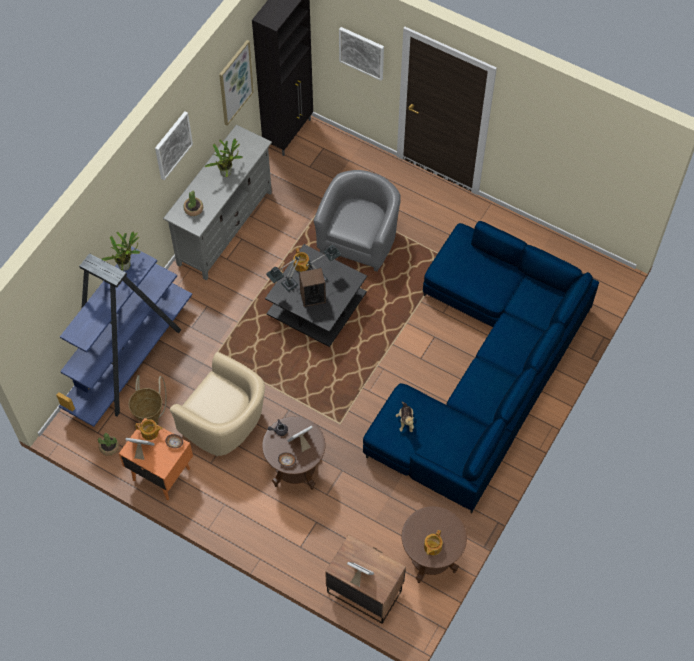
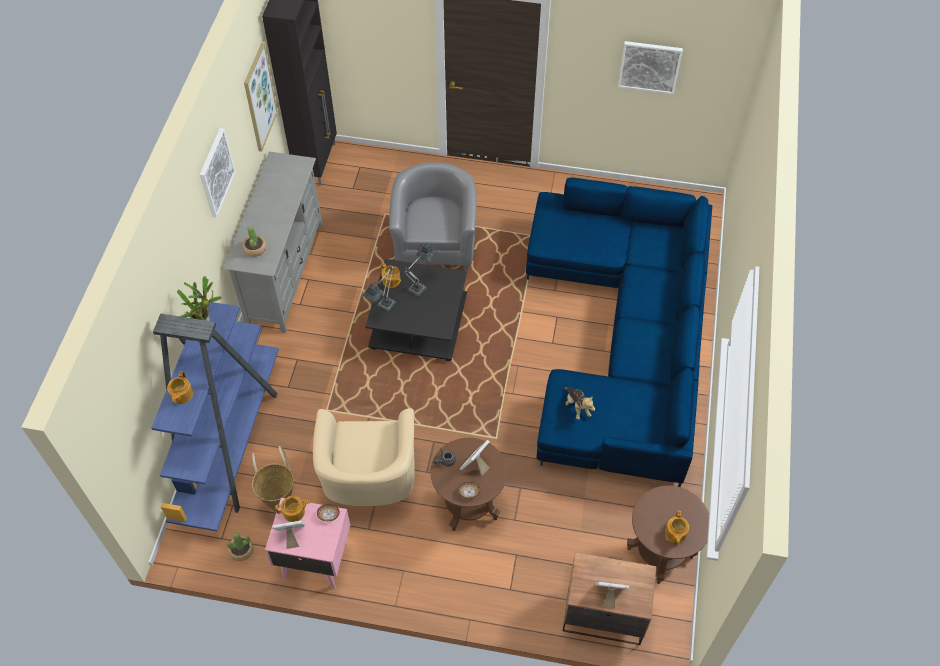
camera: 20 degrees left, 5 degrees down
orange nightstand [119,418,193,500] -> pink nightstand [265,498,350,589]
beige armchair [170,352,265,457] -> beige armchair turned 75 degrees clockwise [313,408,415,506]
potted plant [204,138,243,177] -> none
speaker [299,268,326,307] -> none
picture [339,27,384,81] -> picture moved to [618,41,683,94]
none -> teapot [167,371,193,404]

